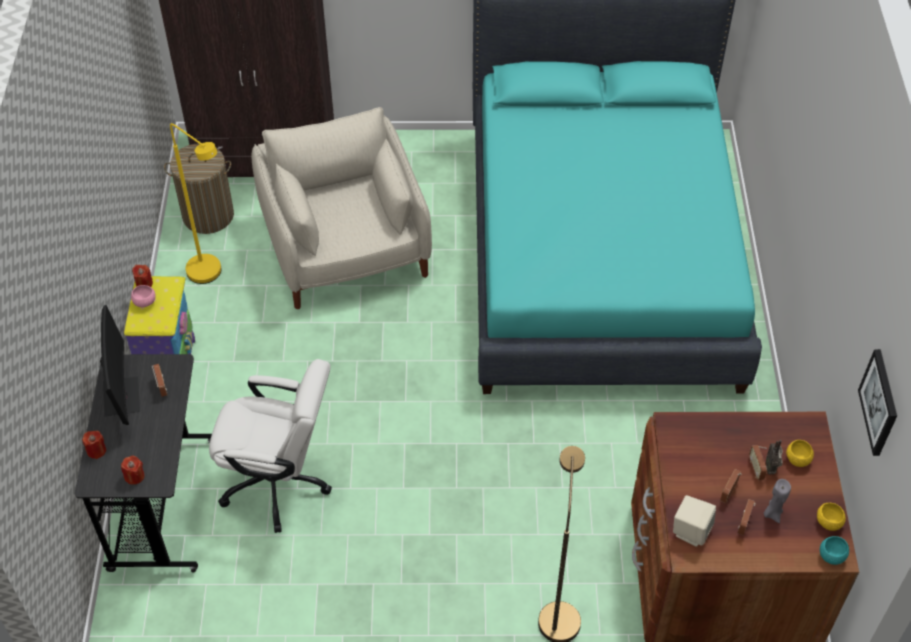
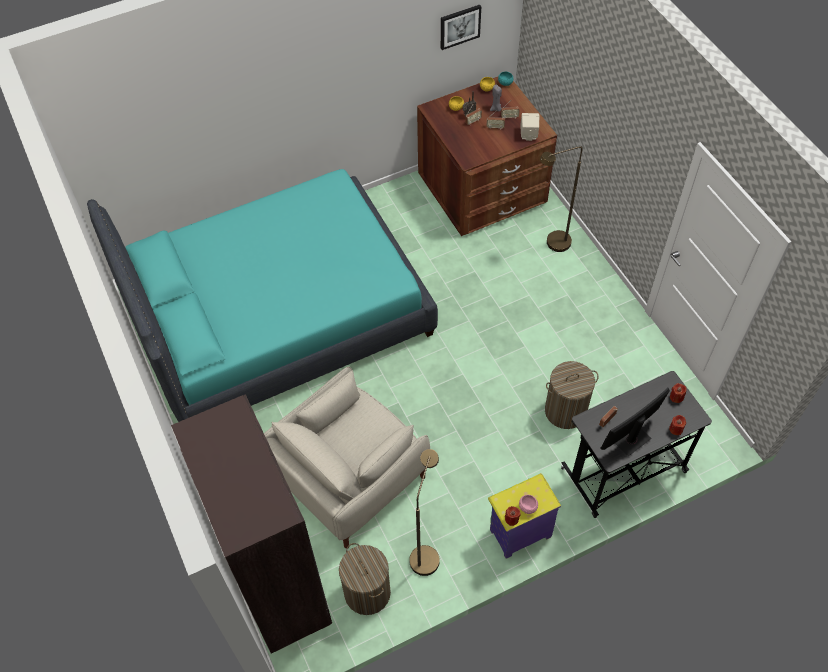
camera: 115 degrees left, 5 degrees up
yellow floor lamp [170,123,221,284] -> brown floor lamp [409,449,440,576]
white office chair [209,359,332,533] -> laundry basket [545,361,599,429]

